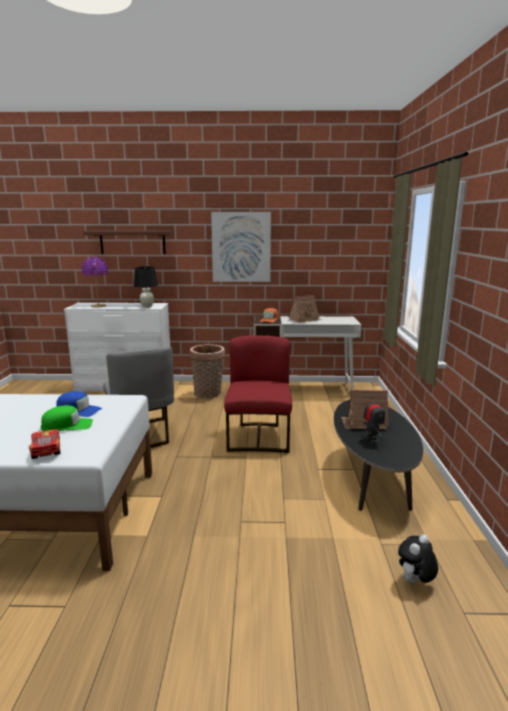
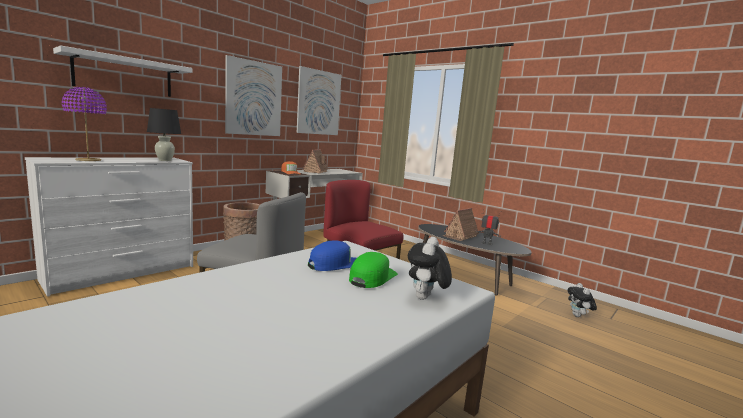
camera: 50 degrees left, 5 degrees down
toy car [29,429,60,459] -> plush toy [408,237,452,300]
brown shelf [83,231,173,254] -> white shelf [53,45,192,97]
none -> picture [297,66,341,135]

